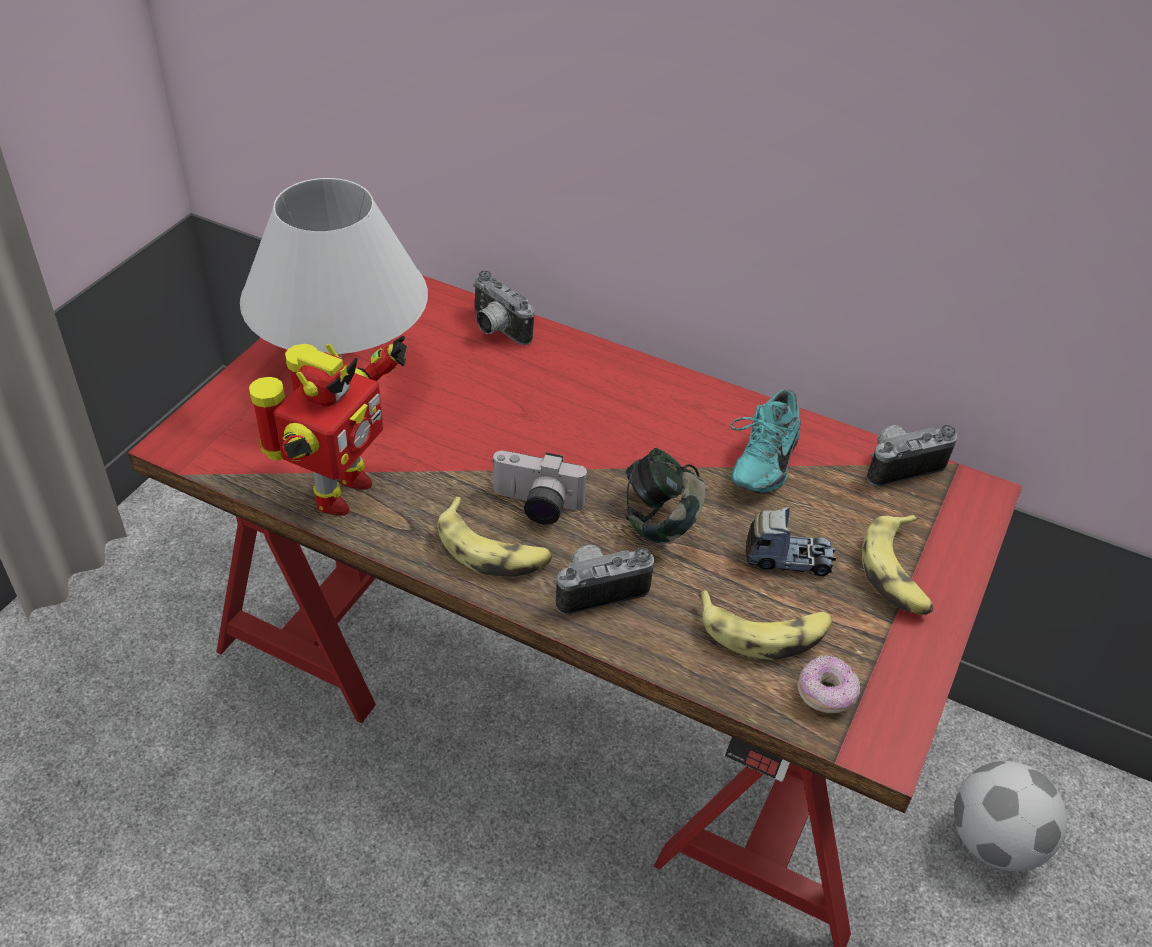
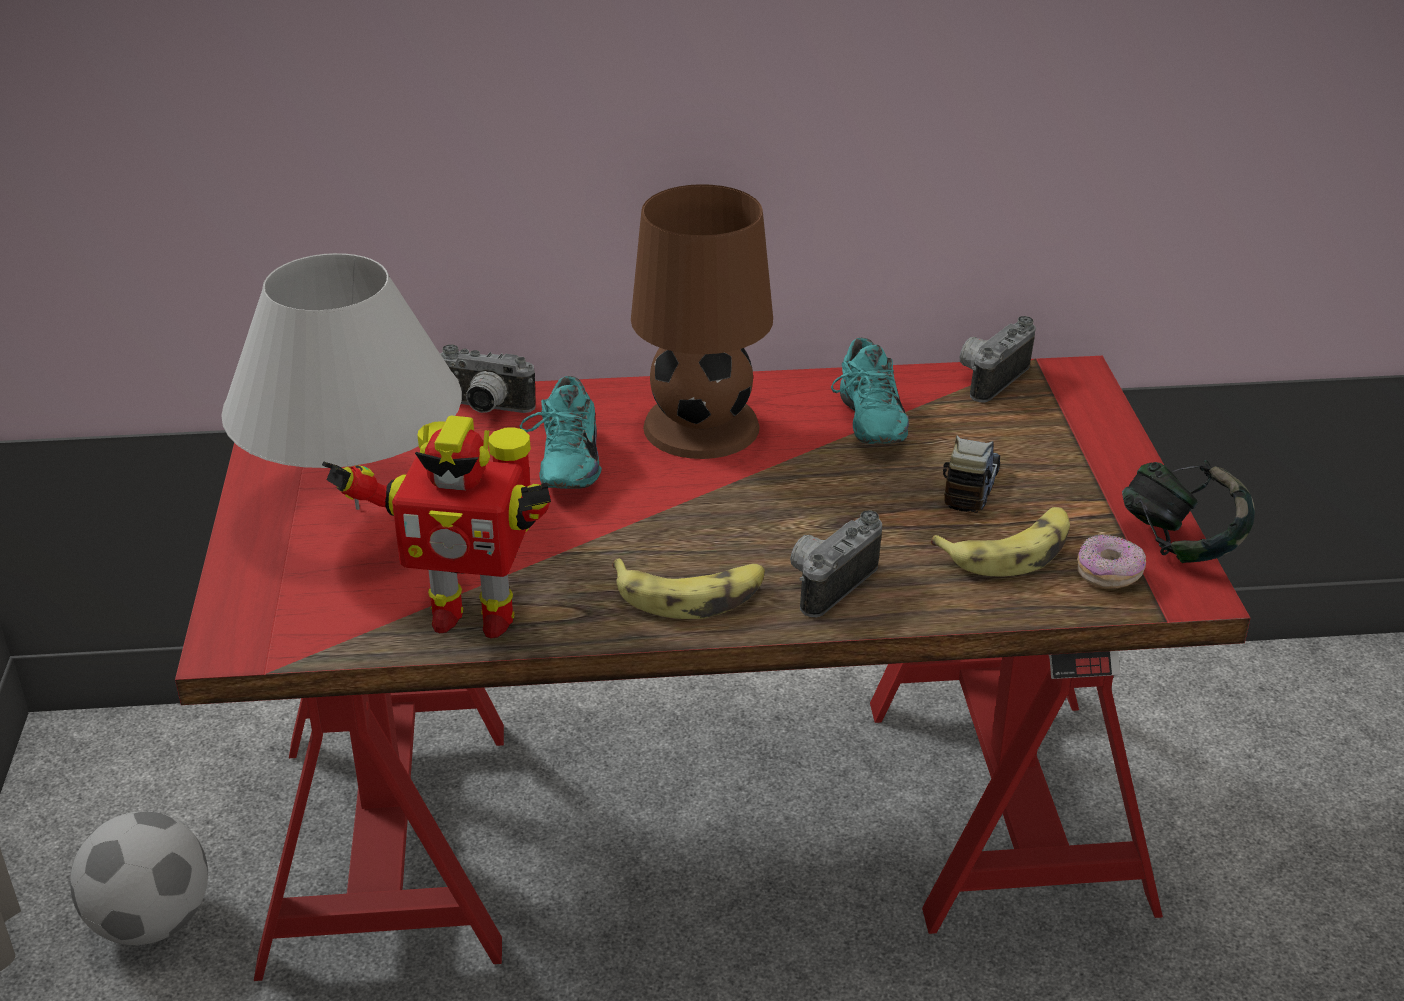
camera: 30 degrees left, 10 degrees down
toy robot [249,336,407,516] -> toy robot turned 105 degrees clockwise [322,415,551,639]
camera [491,451,588,525] -> none
headphones [626,448,705,543] -> headphones moved to [1122,460,1255,563]
toy truck [745,507,836,576] -> toy truck turned 45 degrees counterclockwise [943,436,1000,513]
banana [862,515,933,615] -> none
football [954,761,1067,872] -> football moved to [70,811,208,945]
none -> turquoise shoe [520,376,602,489]
none -> brown table lamp [631,184,773,459]

